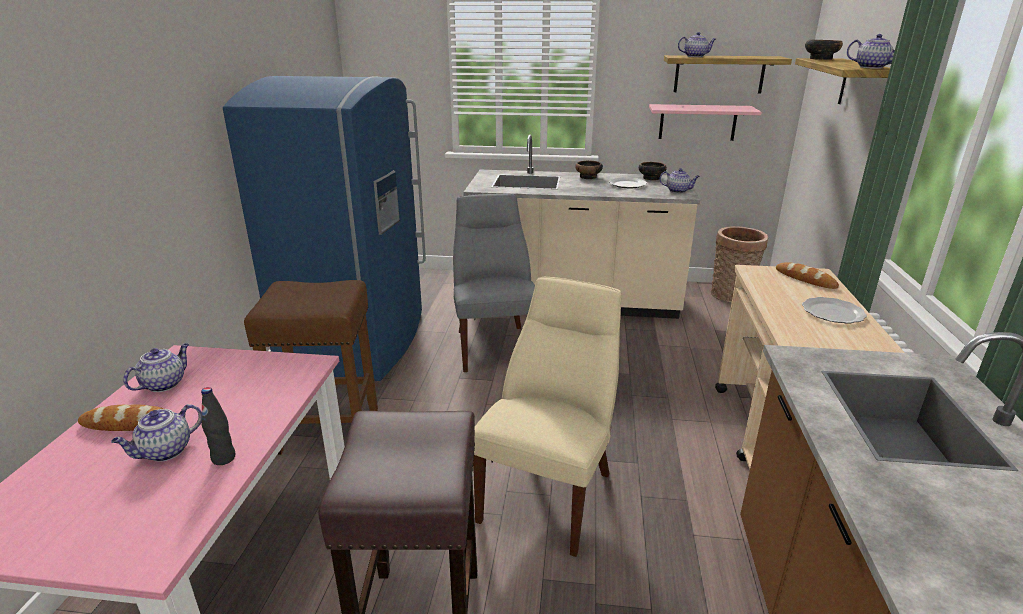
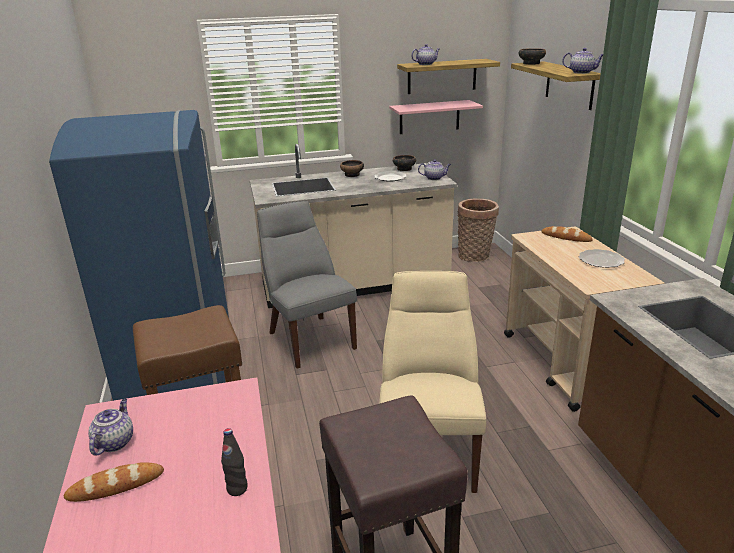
camera: 20 degrees left, 0 degrees up
teapot [111,404,202,462] -> none

